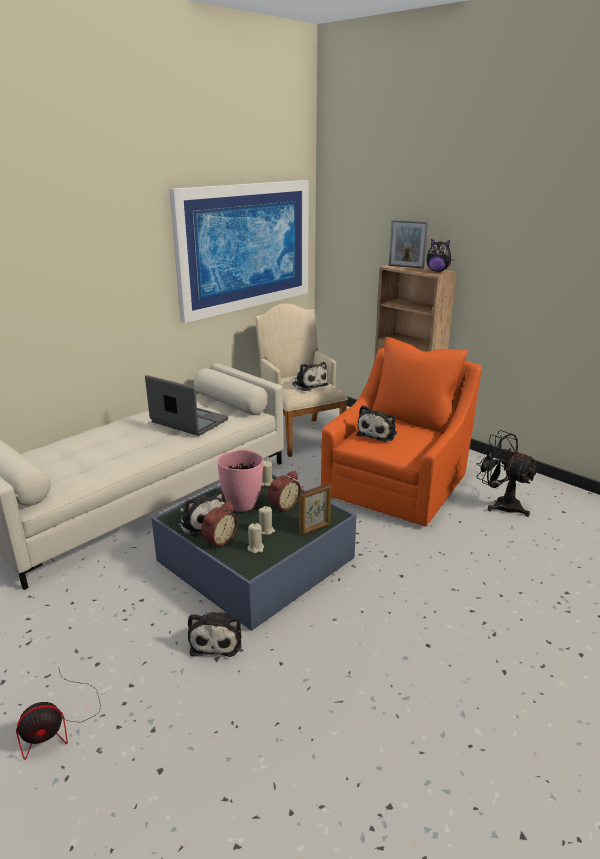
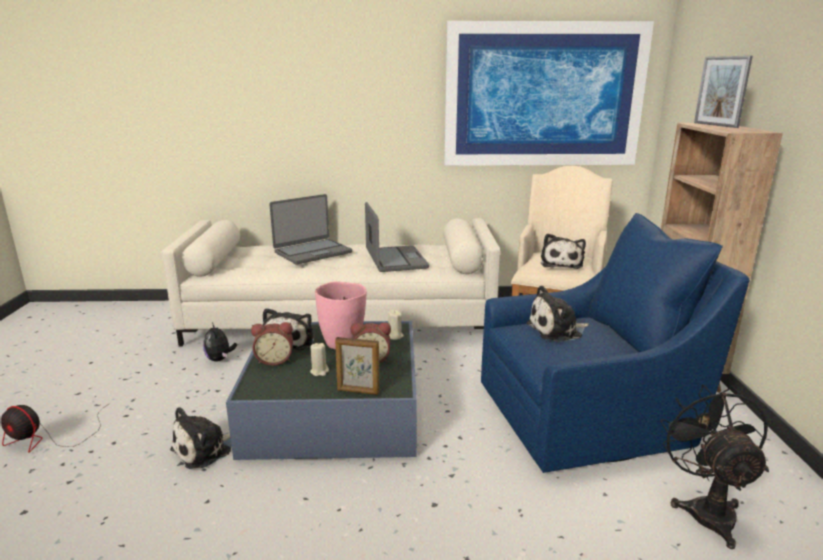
camera: 45 degrees right, 5 degrees down
beige candle [248,523,264,553] -> none
orange armchair [321,337,482,527] -> blue armchair [481,213,750,473]
plush toy [426,239,455,272] -> plush toy moved to [203,323,237,362]
none -> laptop [269,194,352,265]

